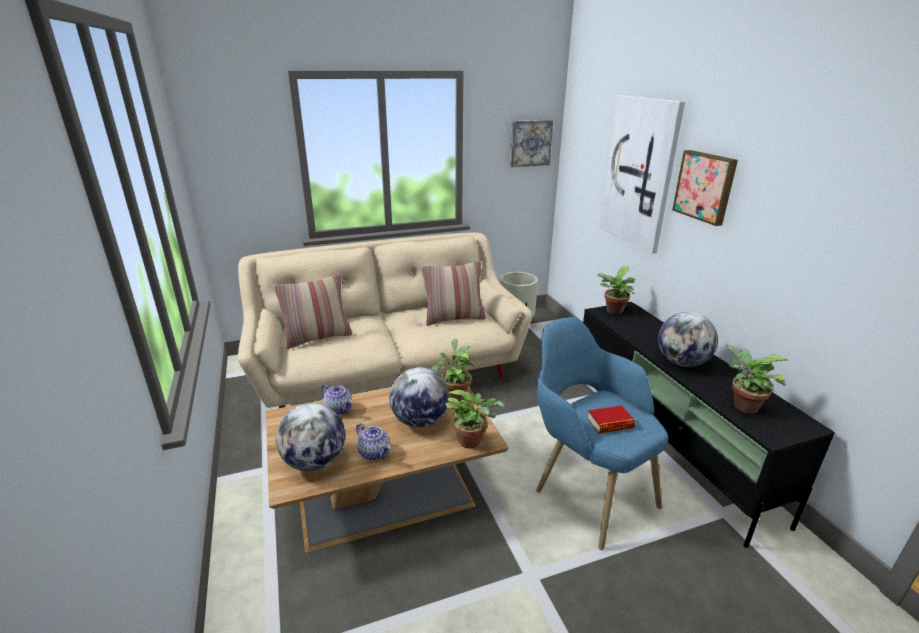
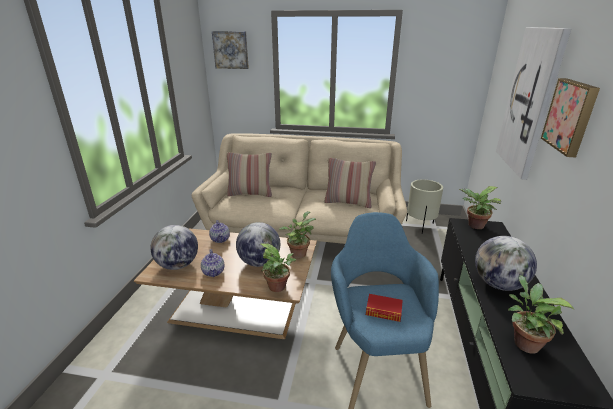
camera: 30 degrees right, 0 degrees up
picture [510,120,553,167] -> picture moved to [212,31,249,69]

